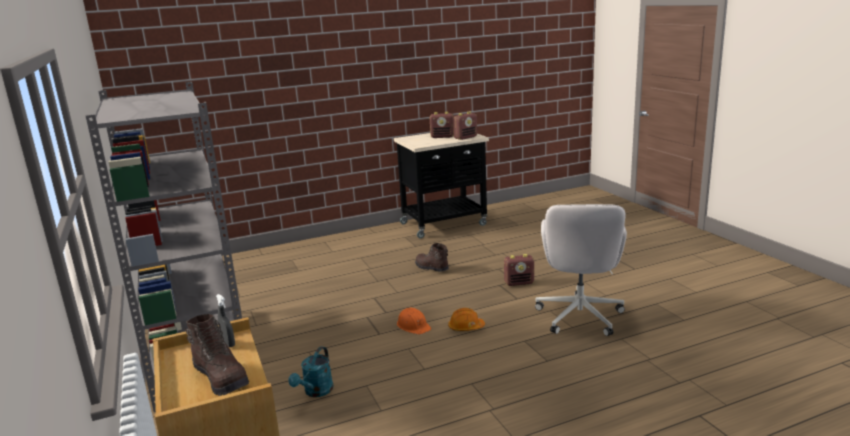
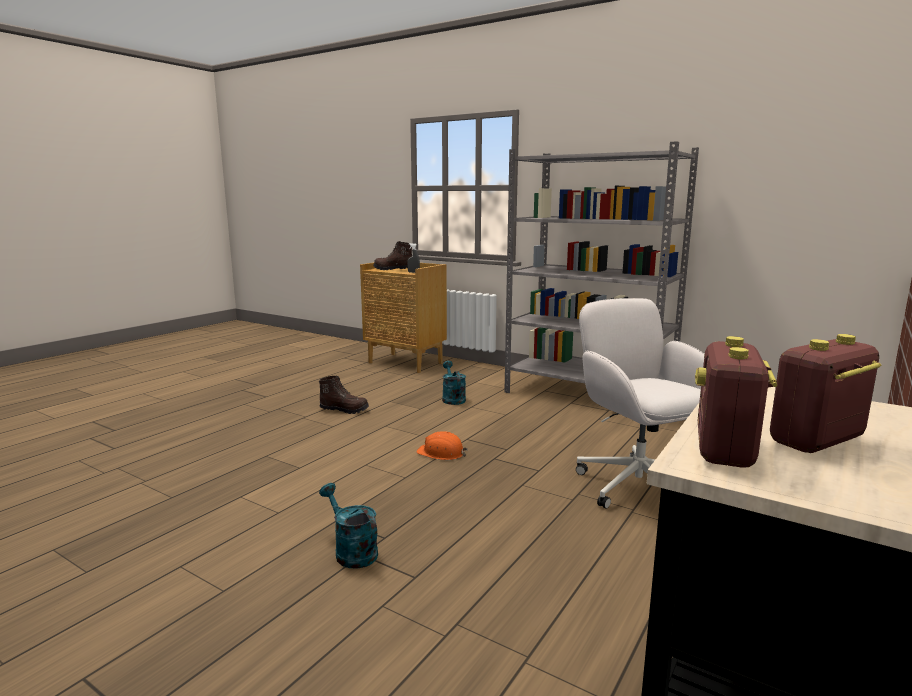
camera: 145 degrees right, 5 degrees down
brown boot [415,243,449,272] -> brown boot moved to [319,375,369,414]
orange hard hat [448,308,485,331] -> none
radio [504,254,534,286] -> turquoise watering can [319,483,378,569]
white office chair [535,204,627,336] -> white office chair moved to [576,298,704,509]

